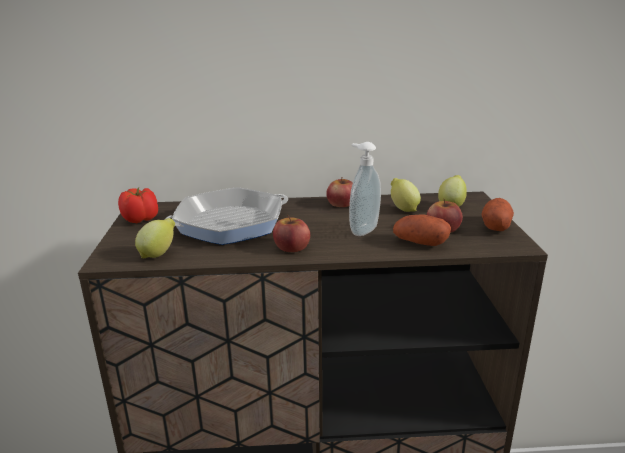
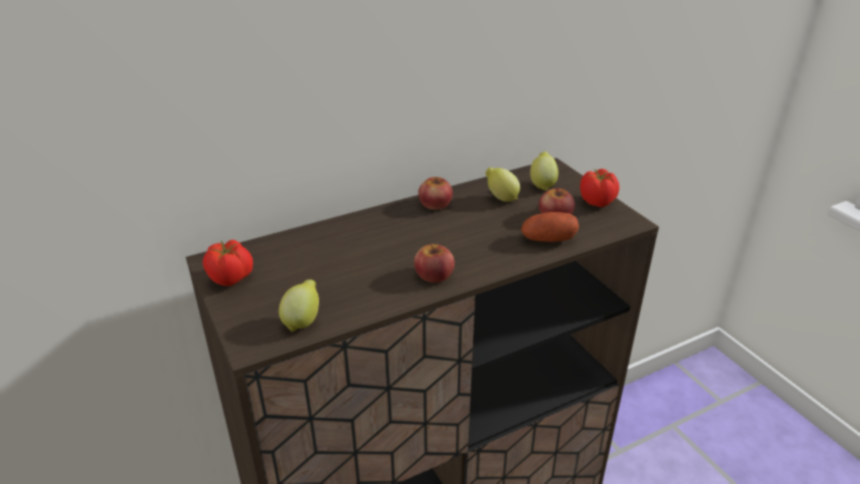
camera: 25 degrees left, 10 degrees up
frying pan [165,187,288,245] -> none
soap dispenser [349,142,381,236] -> none
potato [481,198,514,231] -> tomato [580,169,619,207]

